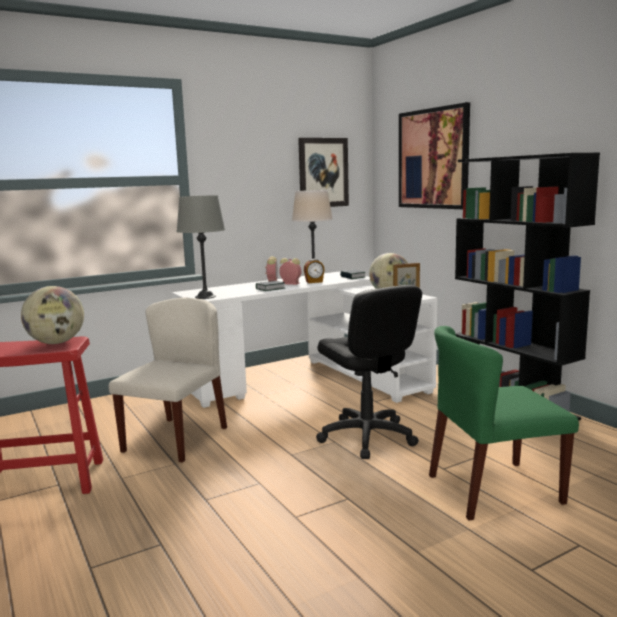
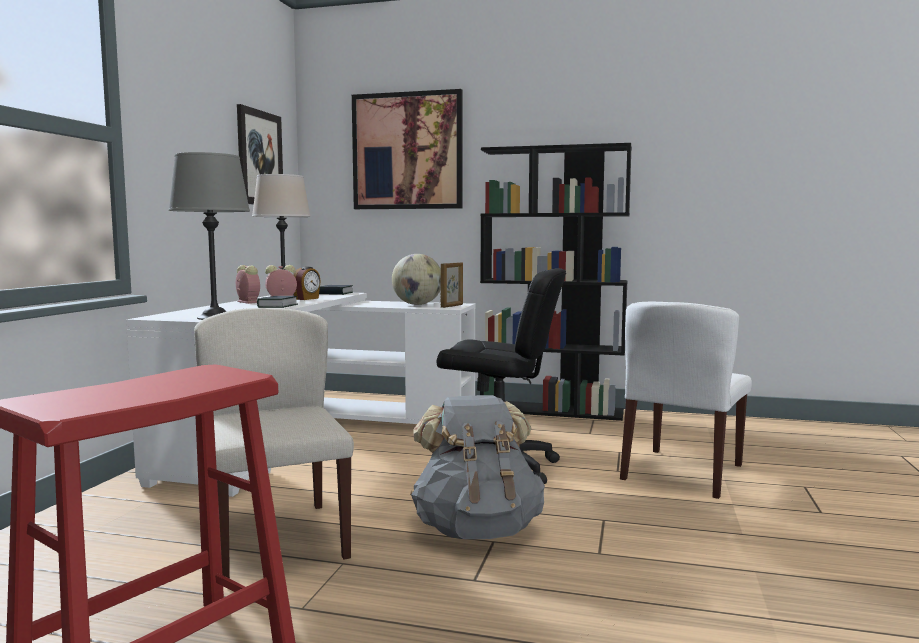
camera: 45 degrees left, 5 degrees down
globe [21,286,84,344] -> none
green chair [429,326,579,520] -> white chair [620,302,752,499]
none -> grey backpack [410,395,545,539]

